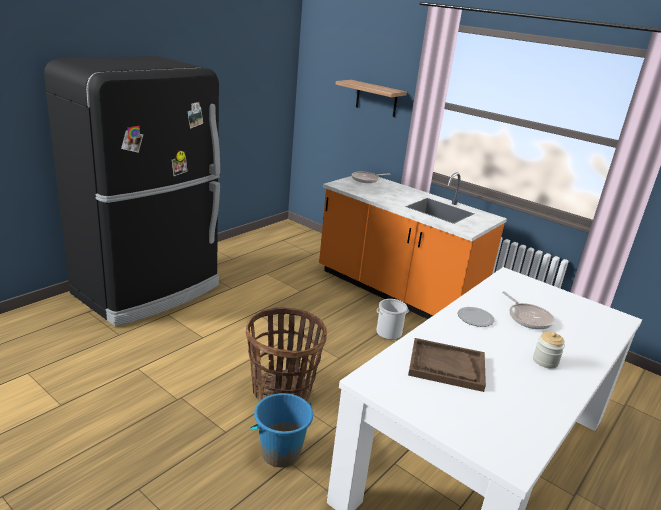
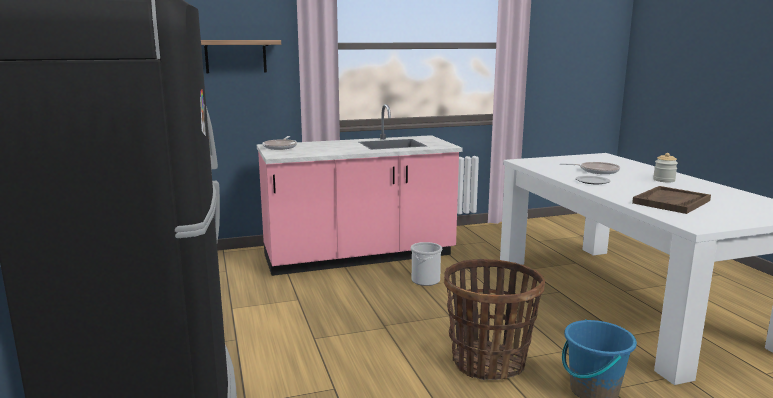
camera: 55 degrees left, 10 degrees down
orange counter [319,172,507,319] -> pink counter [257,104,463,276]

